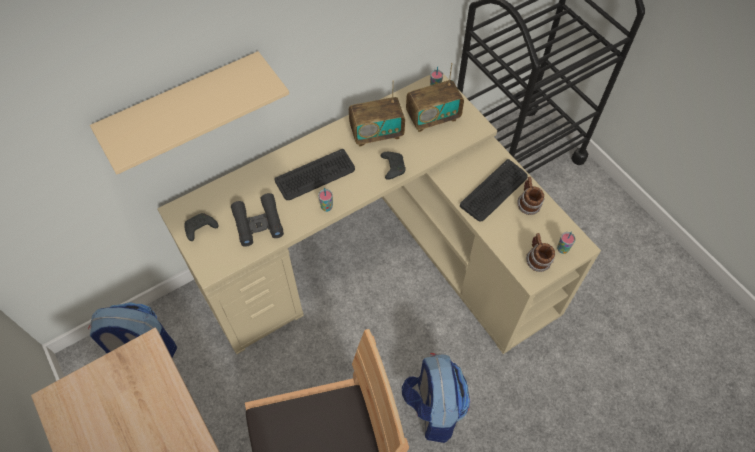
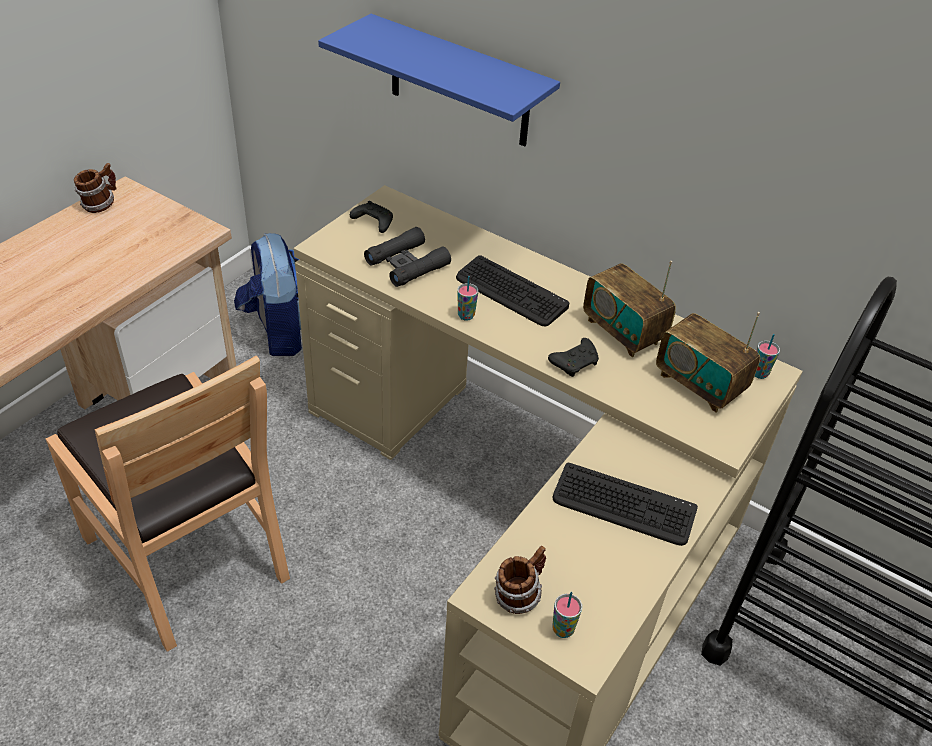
camera: 65 degrees right, 15 degrees down
beige shelf [90,51,289,175] -> blue shelf [318,14,560,147]
backpack [402,353,470,443] -> none
mug [517,177,545,215] -> mug moved to [74,163,117,213]

